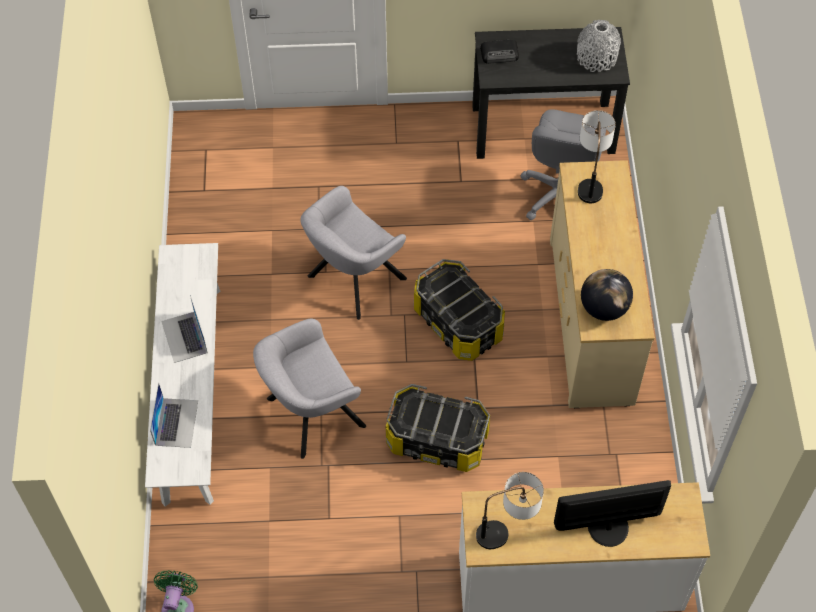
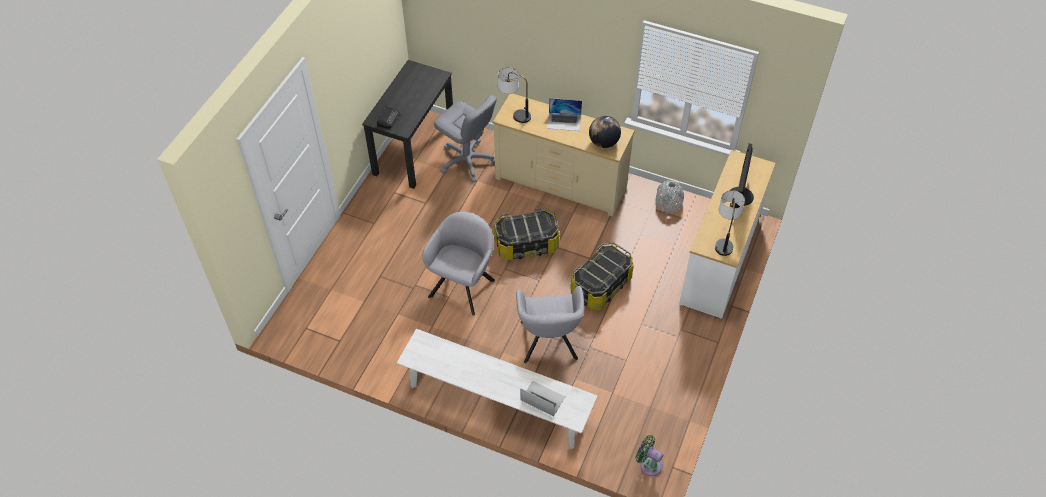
camera: 65 degrees left, 5 degrees down
laptop [161,295,208,363] -> laptop moved to [547,98,582,131]
grey armchair [300,186,407,320] -> grey armchair turned 135 degrees counterclockwise [422,212,495,316]
grey vase [577,20,621,72] -> grey vase moved to [656,180,684,214]

